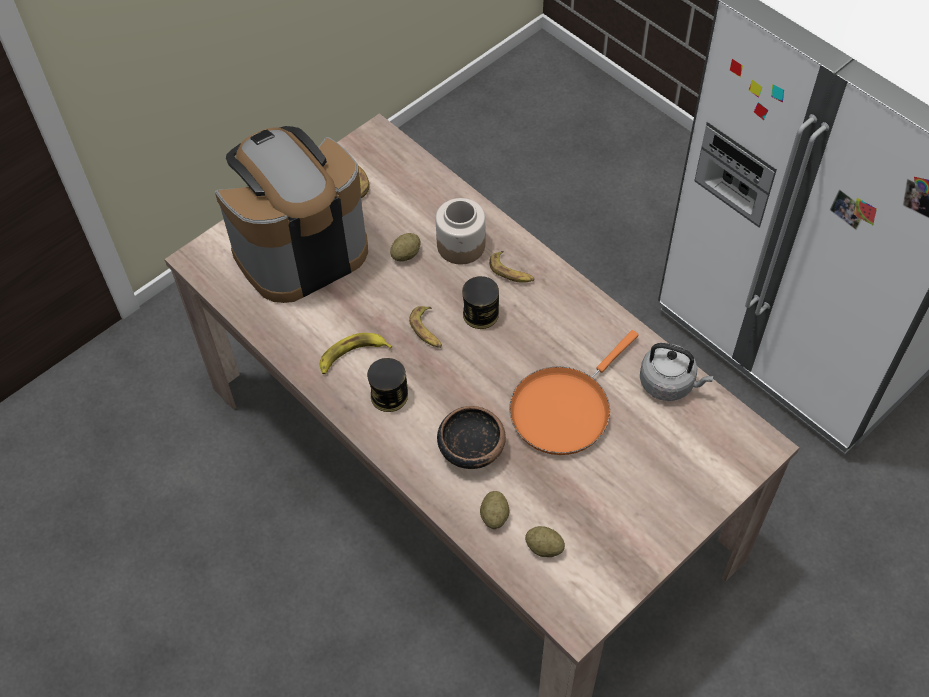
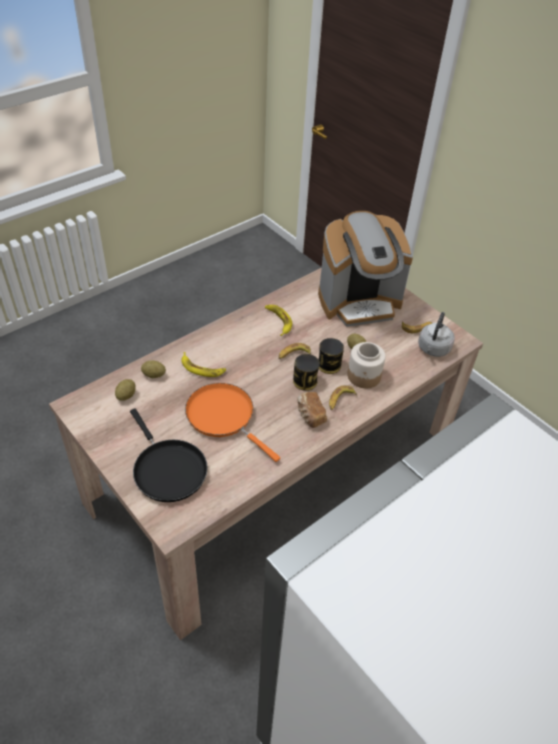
camera: 90 degrees right, 10 degrees down
coffee machine [215,126,368,303] -> coffee machine turned 105 degrees clockwise [318,211,413,327]
can [367,358,408,412] -> can moved to [318,338,344,374]
bowl [437,406,506,469] -> banana [181,352,226,377]
grey kettle [640,343,713,401] -> grey kettle moved to [418,312,455,357]
none -> black frying pan [130,408,208,502]
none -> bread [297,392,327,428]

